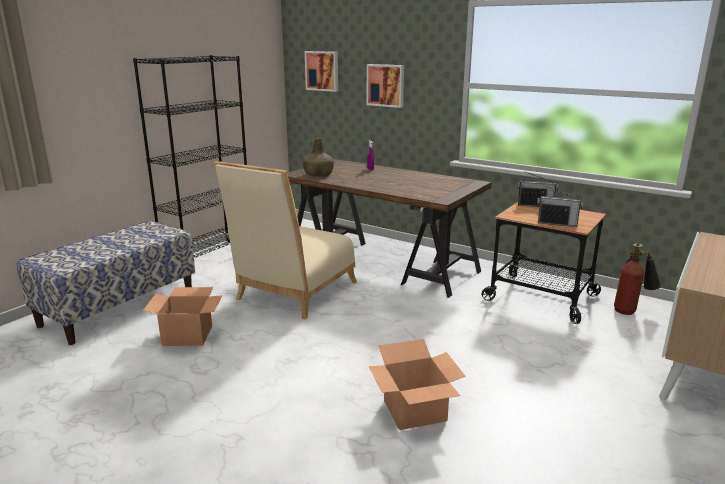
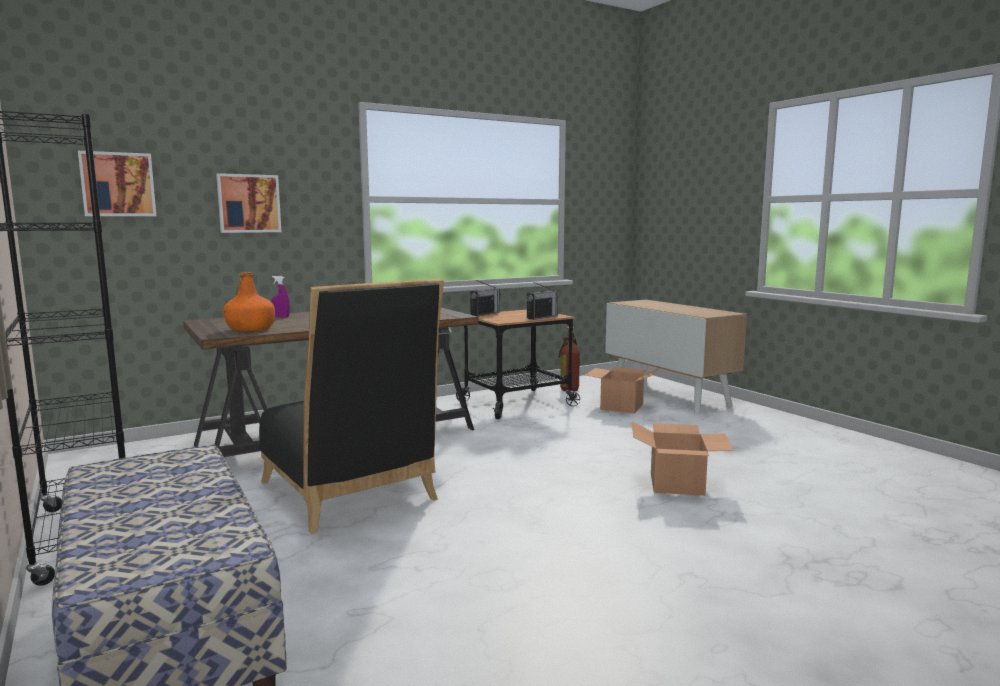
camera: 65 degrees left, 10 degrees down
cardboard box [143,287,222,346] -> cardboard box moved to [585,367,659,414]
beige chair [213,161,357,319] -> black chair [259,279,444,534]
green bottle [303,138,334,177] -> orange bottle [223,272,275,331]

